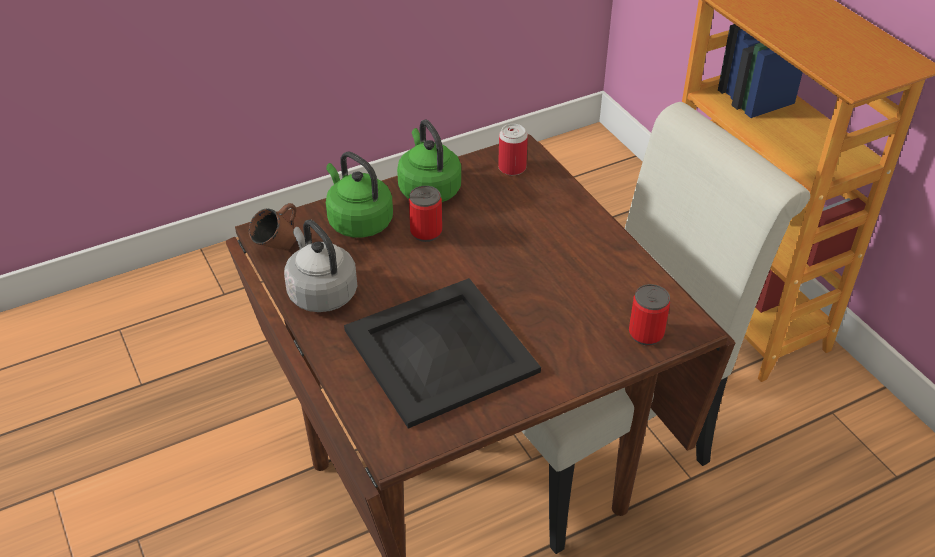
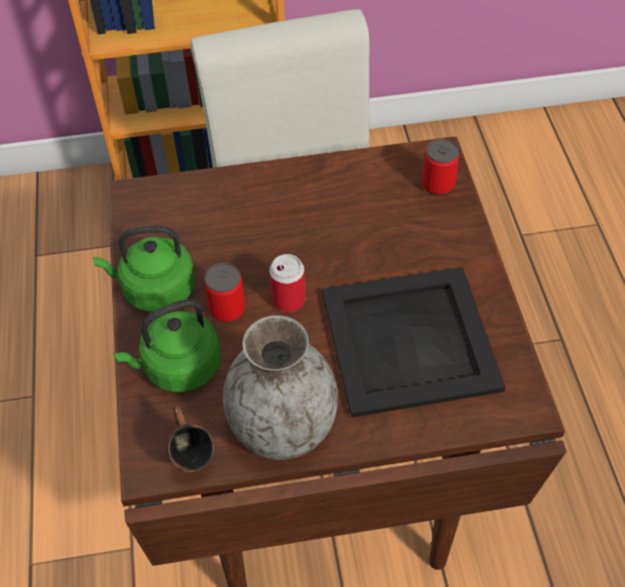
camera: 70 degrees left, 10 degrees up
grey kettle [284,220,357,312] -> grey vase [223,315,338,460]
can [498,124,528,175] -> can moved to [269,254,306,312]

